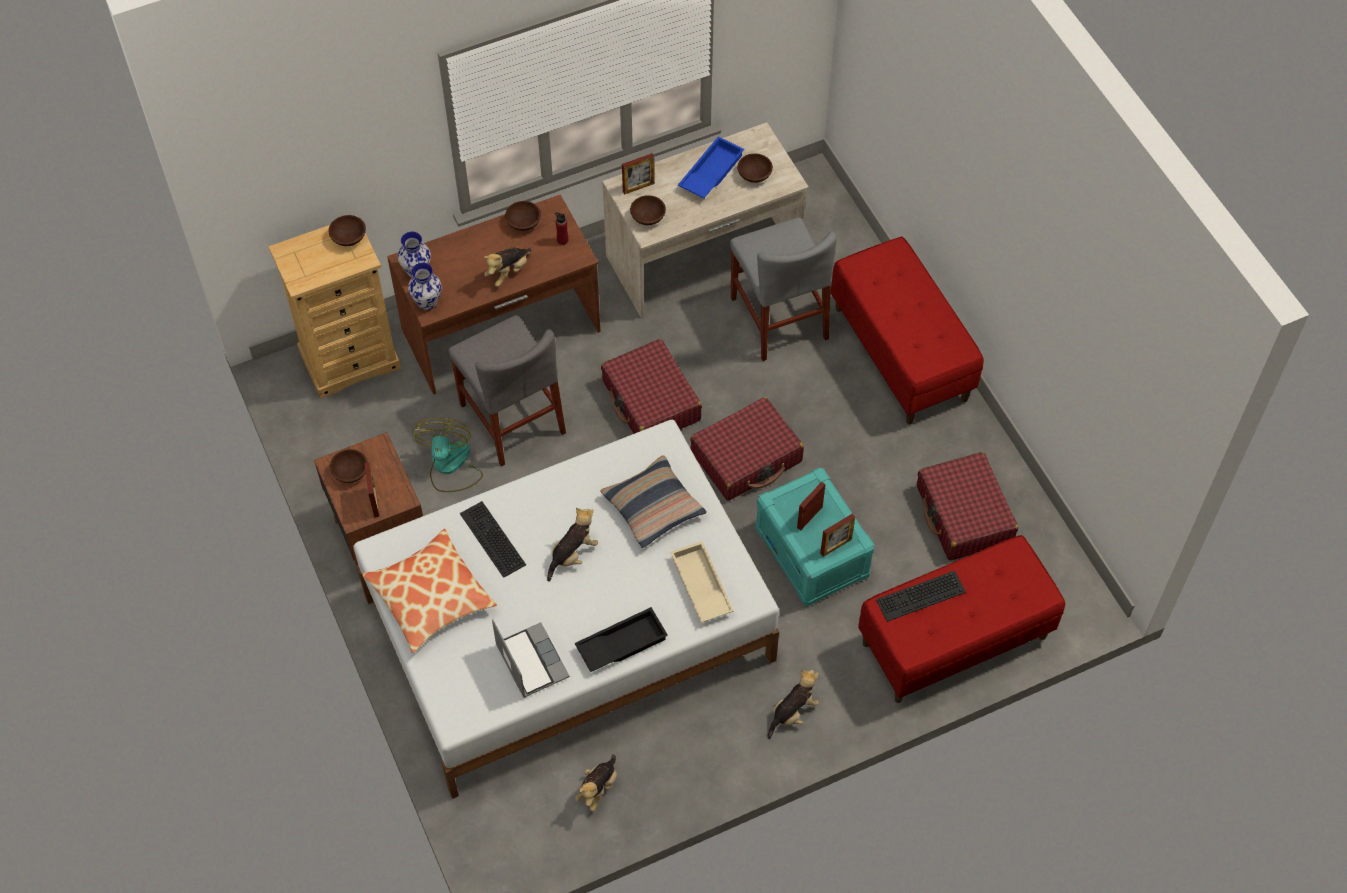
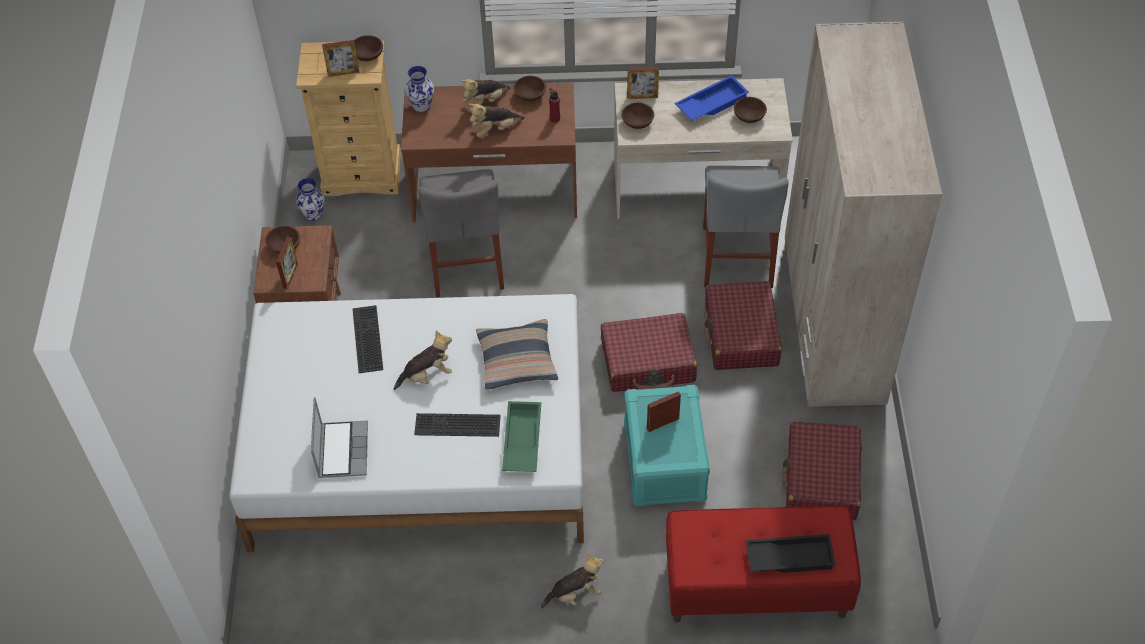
camera: 25 degrees right, 5 degrees down
pillow [362,529,497,653] -> none
vase [408,263,441,310] -> vase moved to [296,178,325,221]
fan [412,418,483,492] -> none
black tray [575,607,668,672] -> black tray moved to [746,534,836,573]
plush toy [575,754,617,812] -> plush toy moved to [461,79,510,112]
red suitcase [601,339,702,434] -> red suitcase moved to [704,281,782,370]
beige tray [670,541,734,623] -> green tray [502,401,541,472]
picture frame [820,514,855,557] -> picture frame moved to [322,40,360,77]
red bench [831,236,984,424] -> beige wardrobe [785,21,942,407]
keyboard [876,571,966,622] -> keyboard moved to [414,413,501,437]

